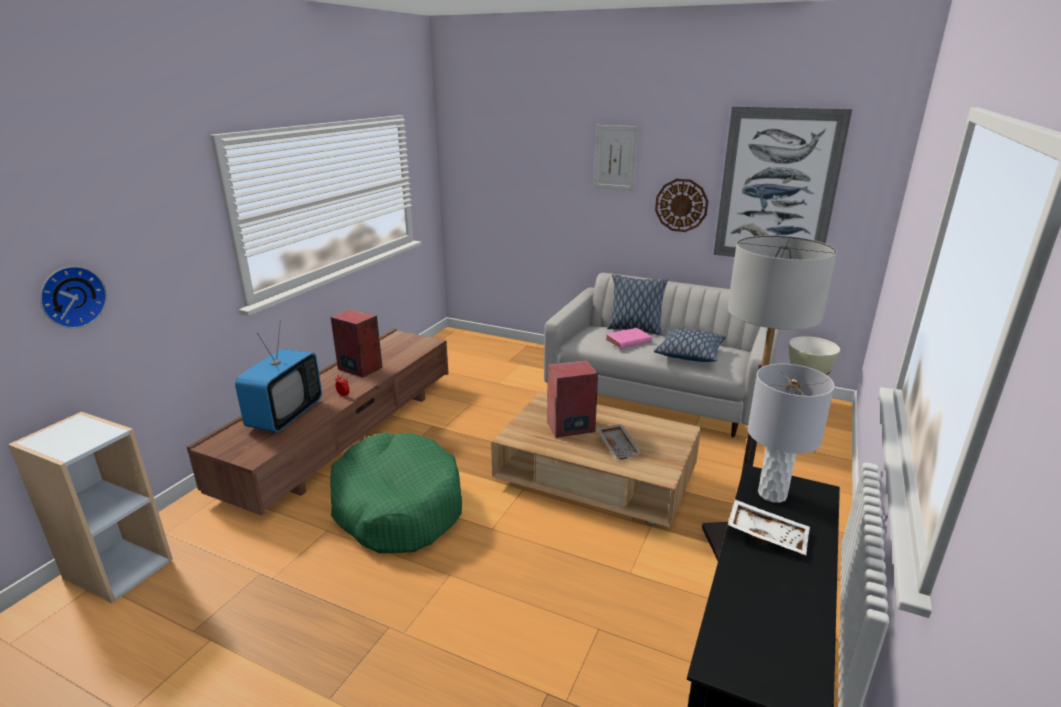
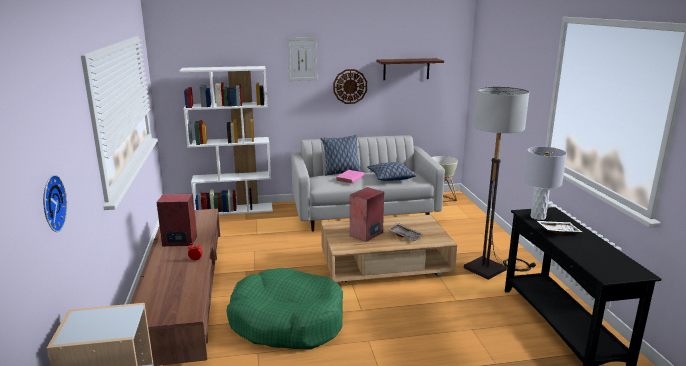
camera: 35 degrees left, 5 degrees down
television [235,320,322,432] -> none
picture [714,106,852,257] -> shelf [376,58,444,80]
none -> white bookcase [180,66,273,215]

